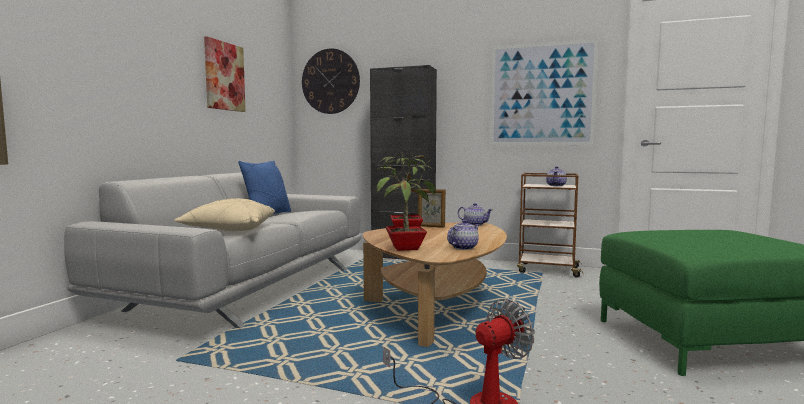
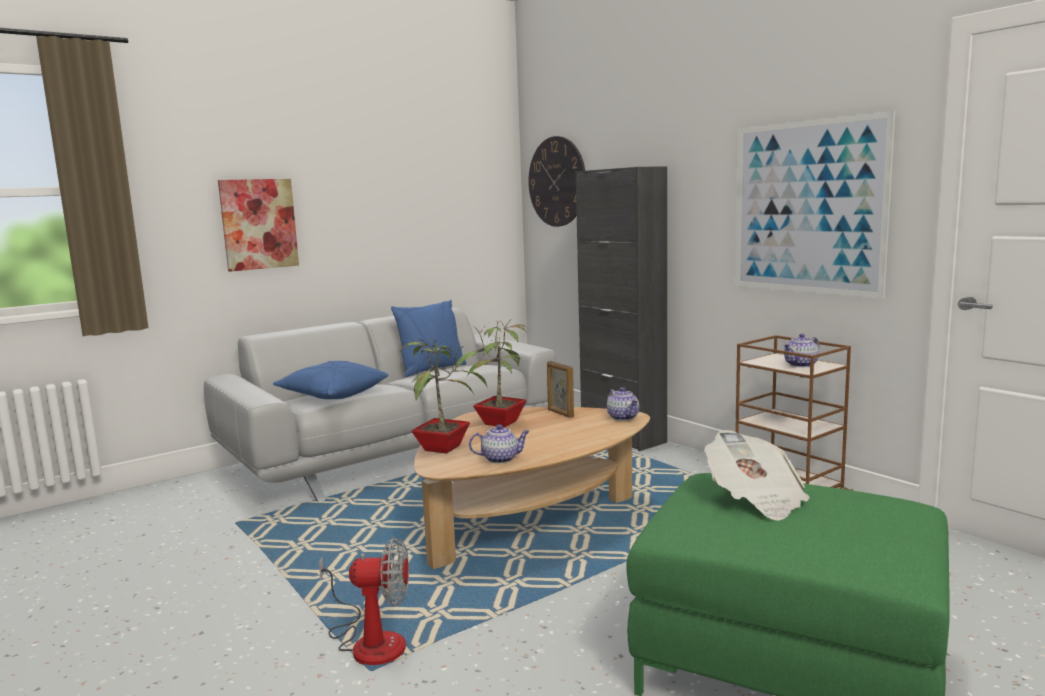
camera: 35 degrees right, 5 degrees up
beige pillow [174,198,275,231] -> blue pillow [273,361,388,399]
picture [204,36,246,112] -> picture moved to [218,179,299,272]
none -> newspaper [704,430,810,521]

